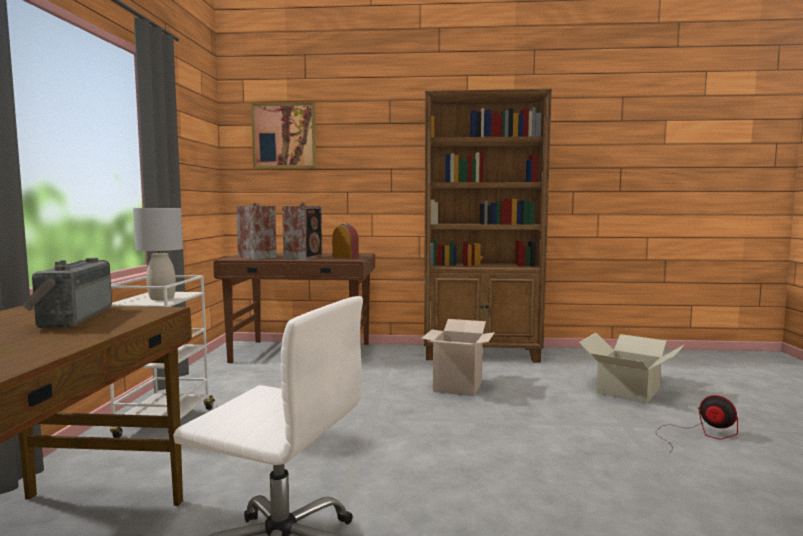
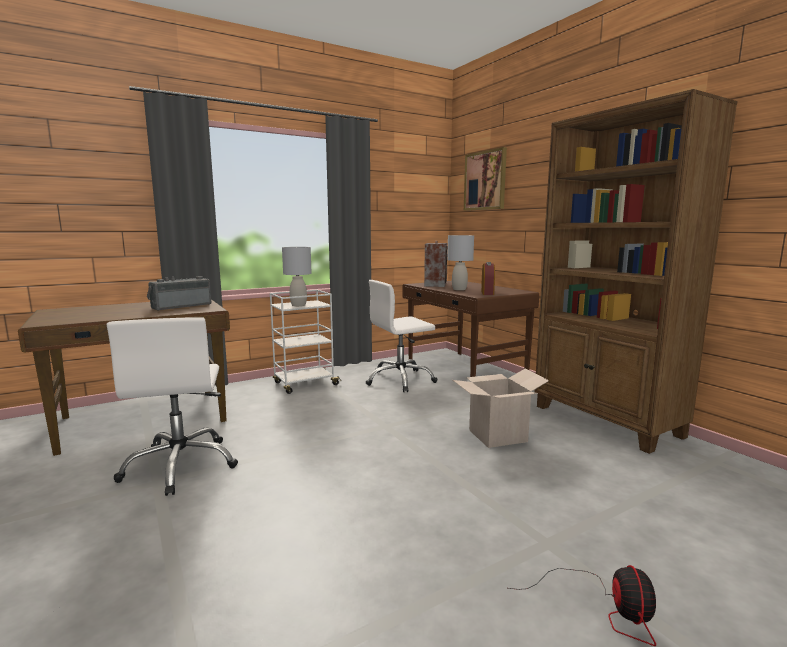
camera: 55 degrees right, 5 degrees up
speaker [282,203,323,260] -> grey table lamp [447,235,474,290]
cardboard box [578,333,684,404] -> none
none -> white office chair [366,280,438,392]

